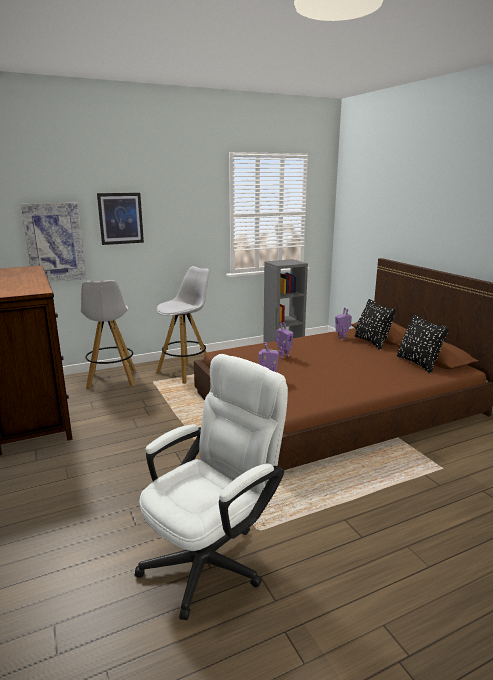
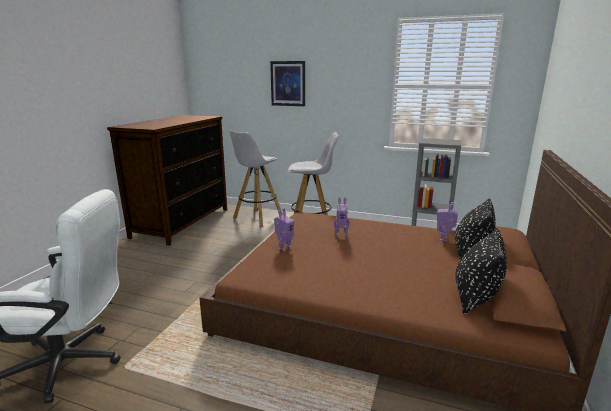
camera: 45 degrees right, 0 degrees up
picture [21,203,87,282] -> none

